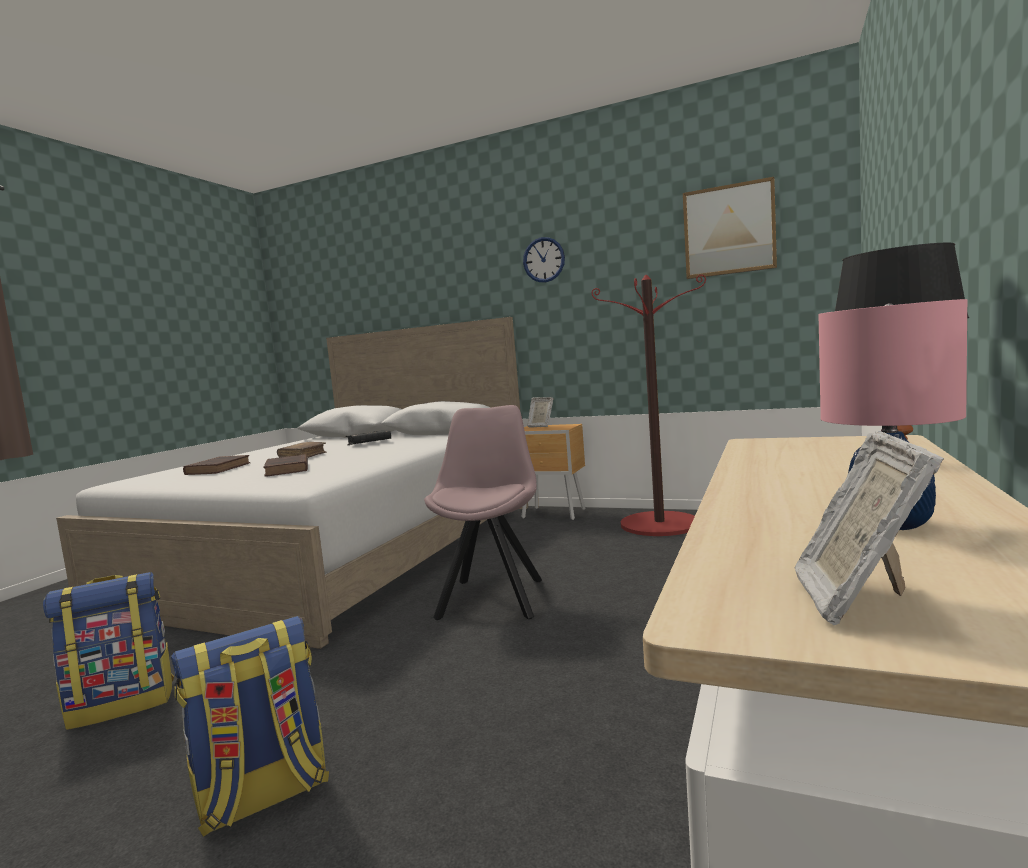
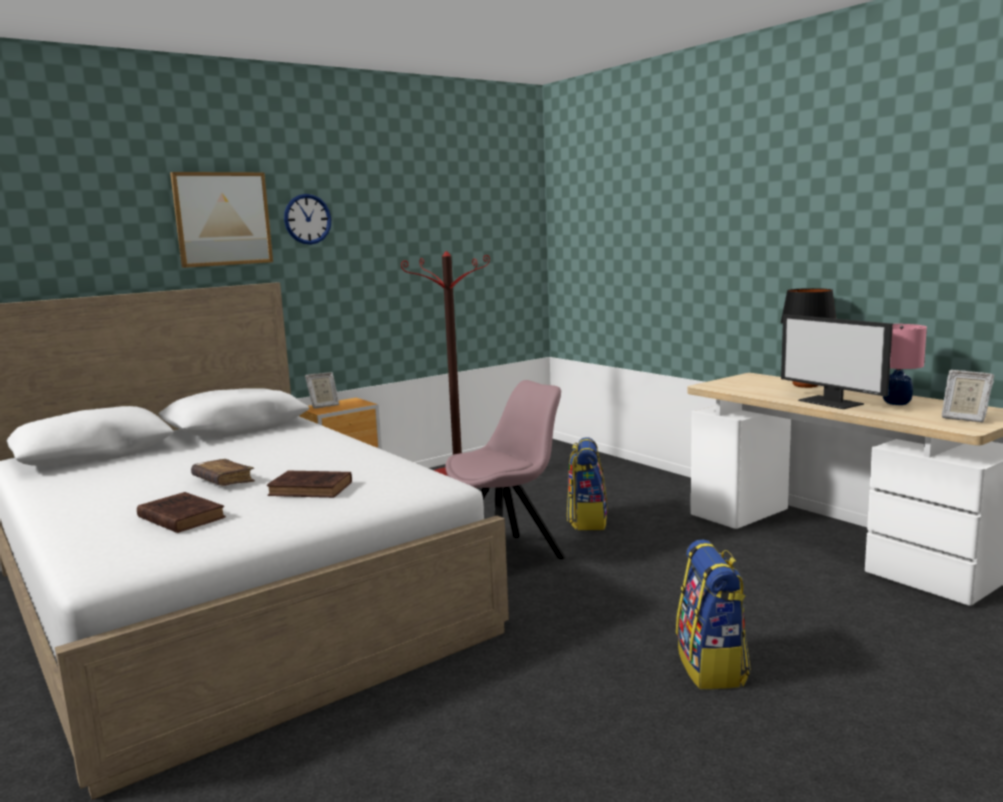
camera: 60 degrees left, 5 degrees up
backpack [43,572,174,730] -> backpack moved to [567,437,608,530]
black book [346,430,391,445] -> none
pink chair [424,405,542,620] -> pink chair turned 105 degrees clockwise [445,380,565,559]
picture [683,177,777,279] -> picture moved to [170,172,273,268]
none -> monitor [781,314,893,409]

